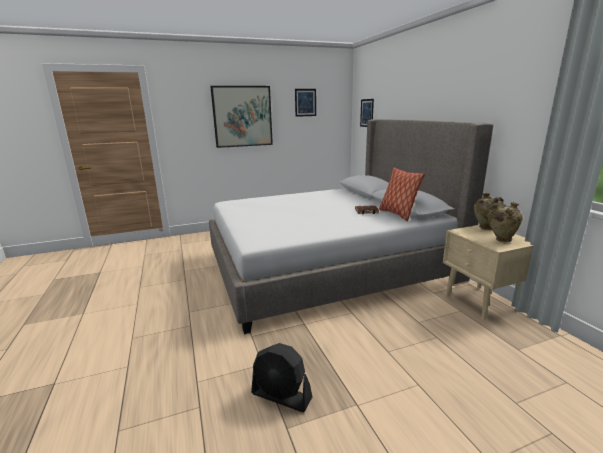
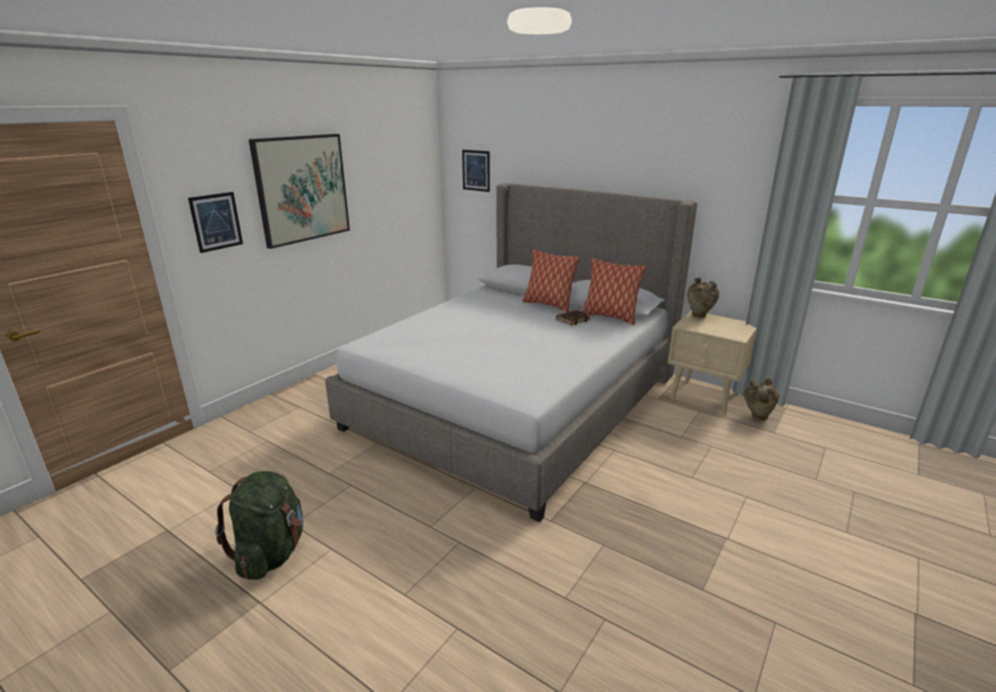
camera: 35 degrees left, 5 degrees up
black fan [251,343,312,412] -> none
picture [295,89,316,117] -> picture moved to [188,192,243,253]
beige vase [487,202,523,242] -> beige vase moved to [744,378,779,420]
none -> green backpack [215,471,304,580]
none -> pillow [523,249,580,312]

